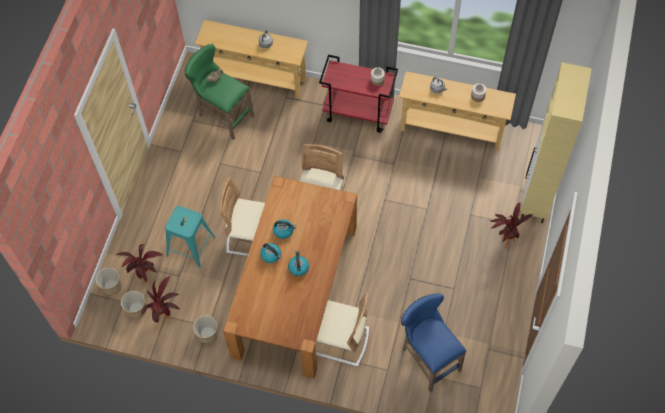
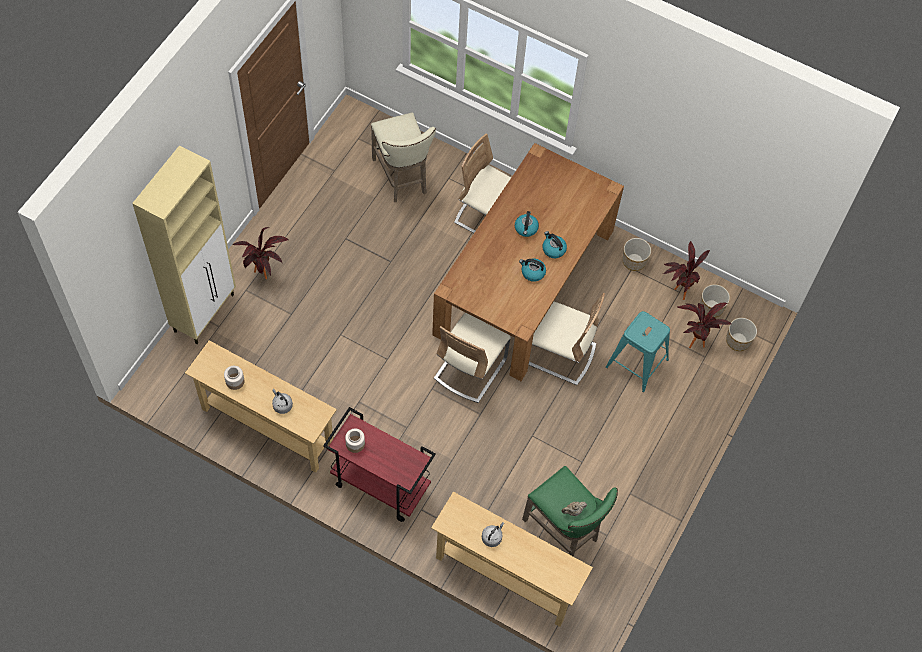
camera: 170 degrees left, 0 degrees up
blue stool [401,293,466,392] -> beige stool [371,112,436,202]

